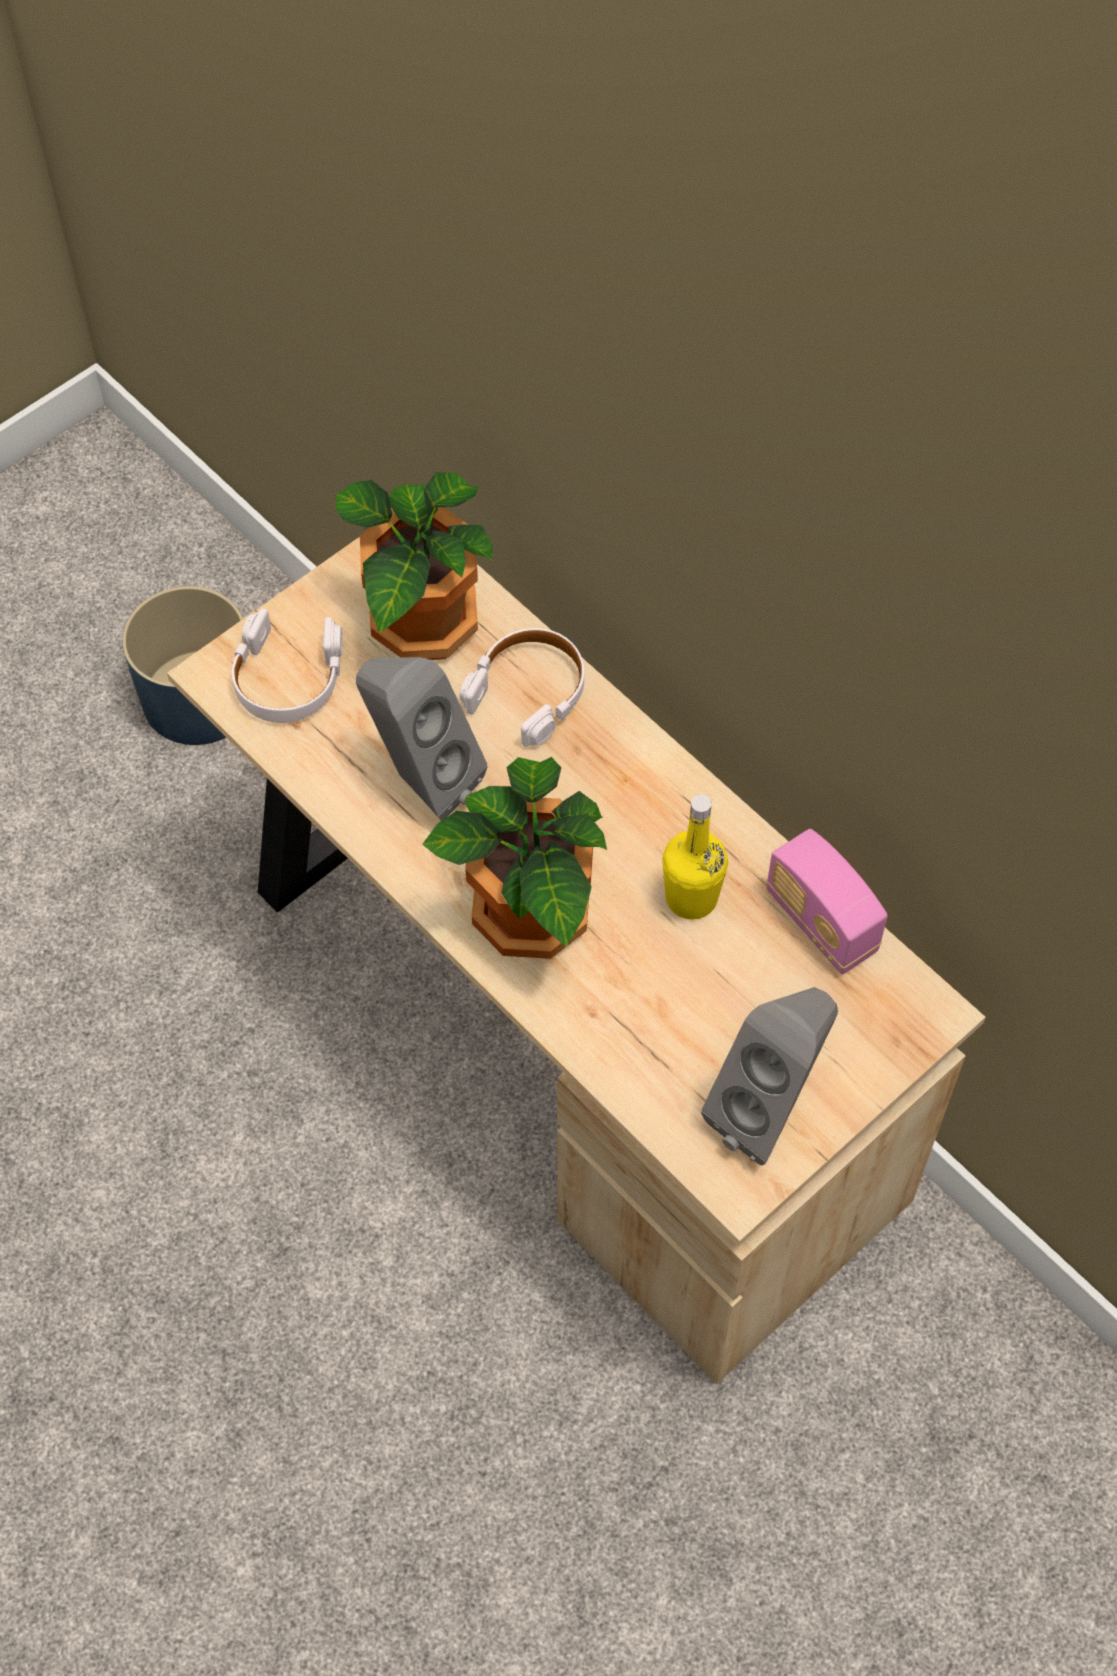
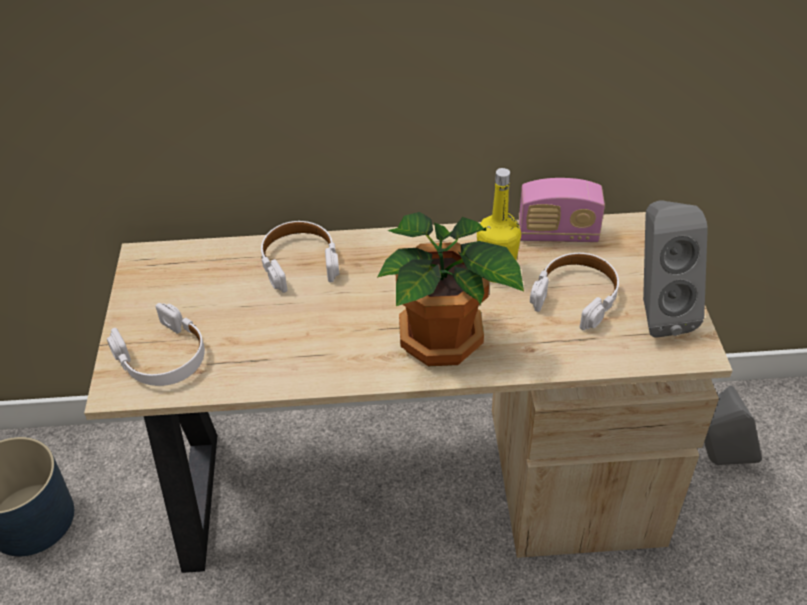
camera: 50 degrees left, 15 degrees down
potted plant [335,472,493,660] -> none
grey speaker [356,657,487,821] -> grey speaker moved to [704,385,762,465]
none -> white headphones [530,253,619,330]

